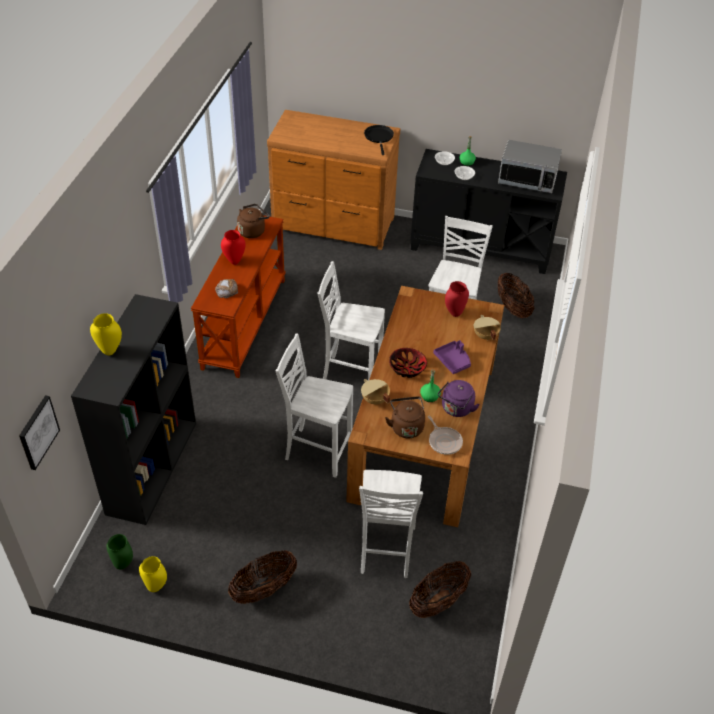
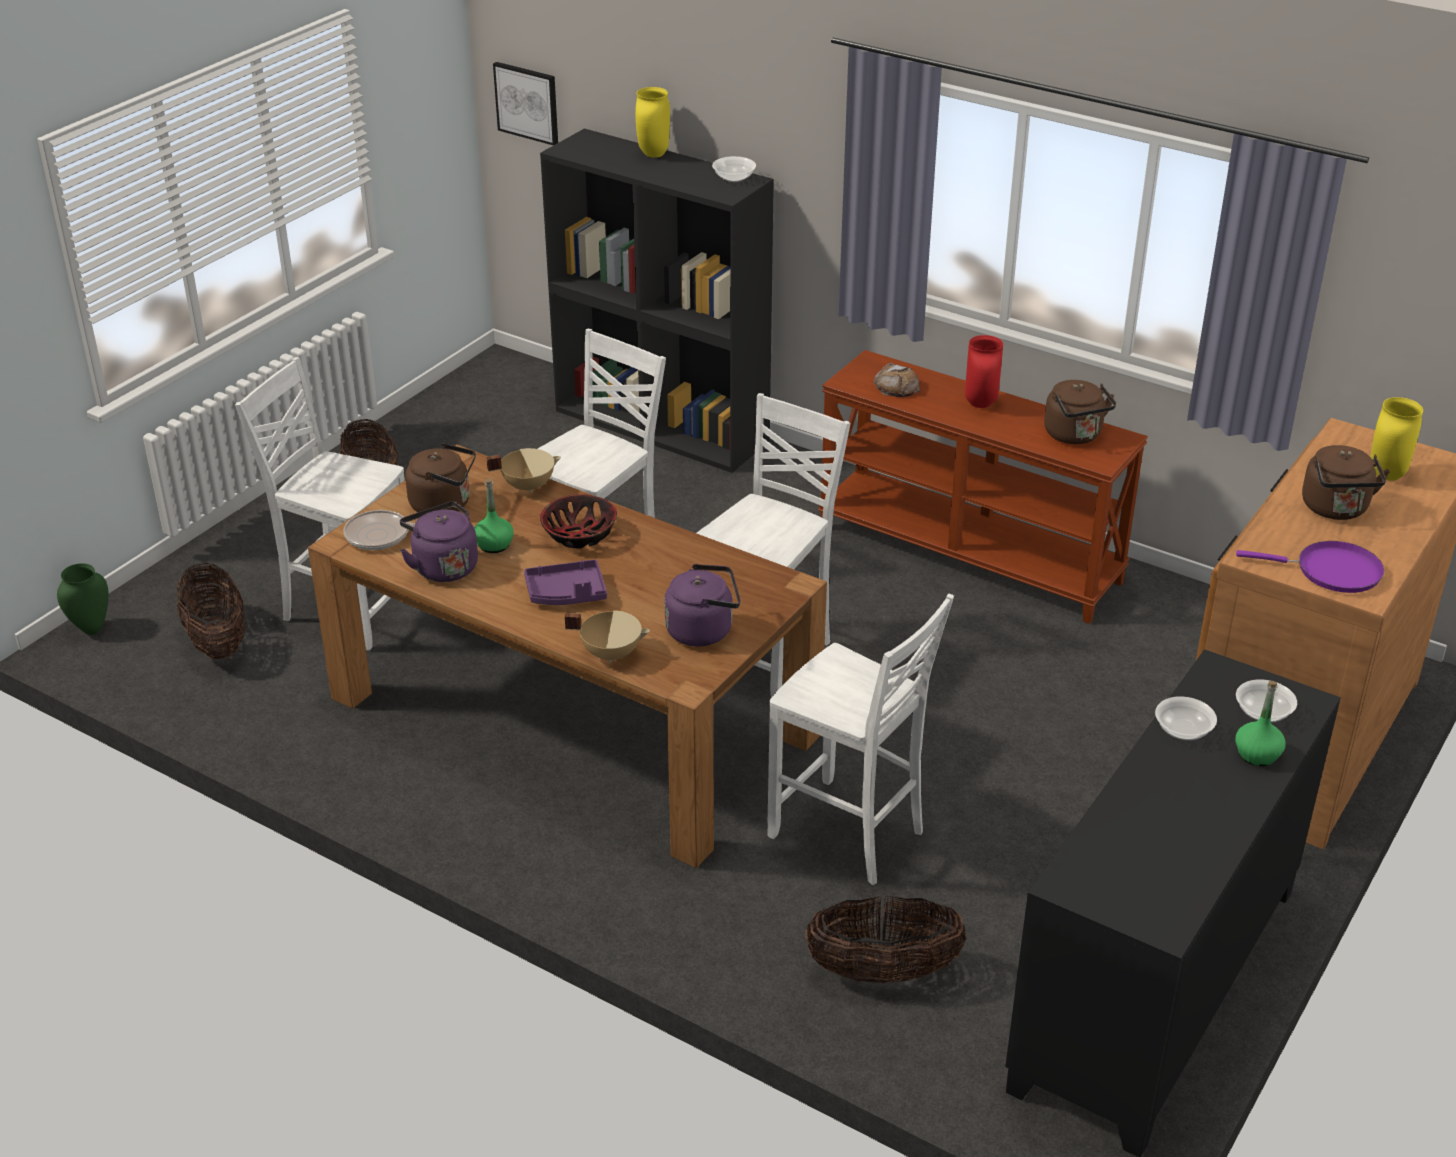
camera: 110 degrees right, 10 degrees down
green vase [106,534,133,569] -> green vase moved to [57,563,108,635]
yellow vase [139,556,167,592] -> yellow vase moved to [1370,397,1423,481]
black frying pan [364,125,394,155] -> purple frying pan [1236,541,1384,593]
red vase [445,281,469,317] -> purple kettle [664,564,741,646]
microwave [498,140,562,193] -> none
none -> bowl [712,156,756,182]
none -> brown kettle [1302,445,1390,520]

